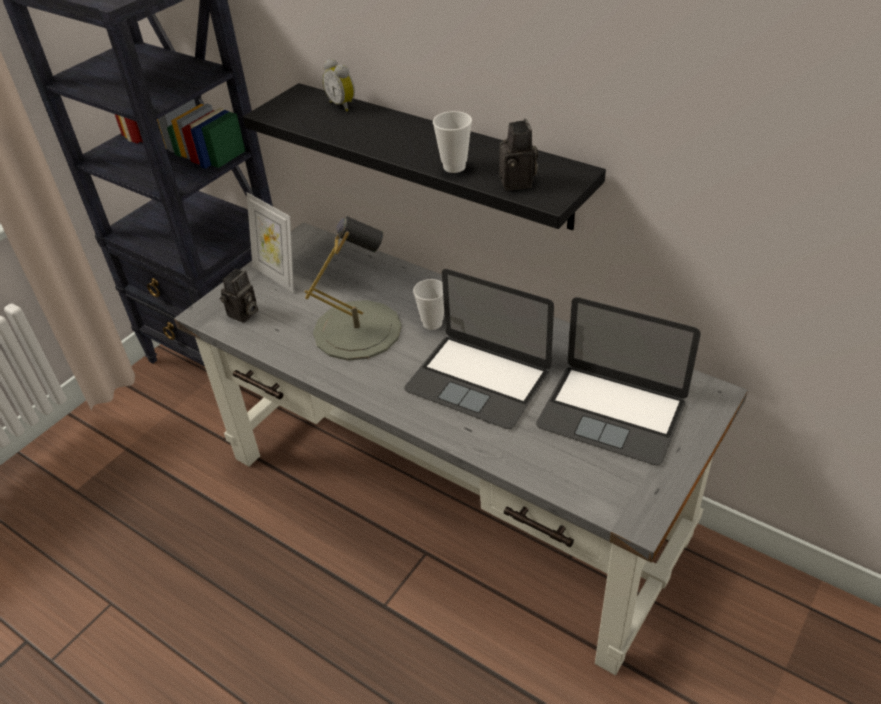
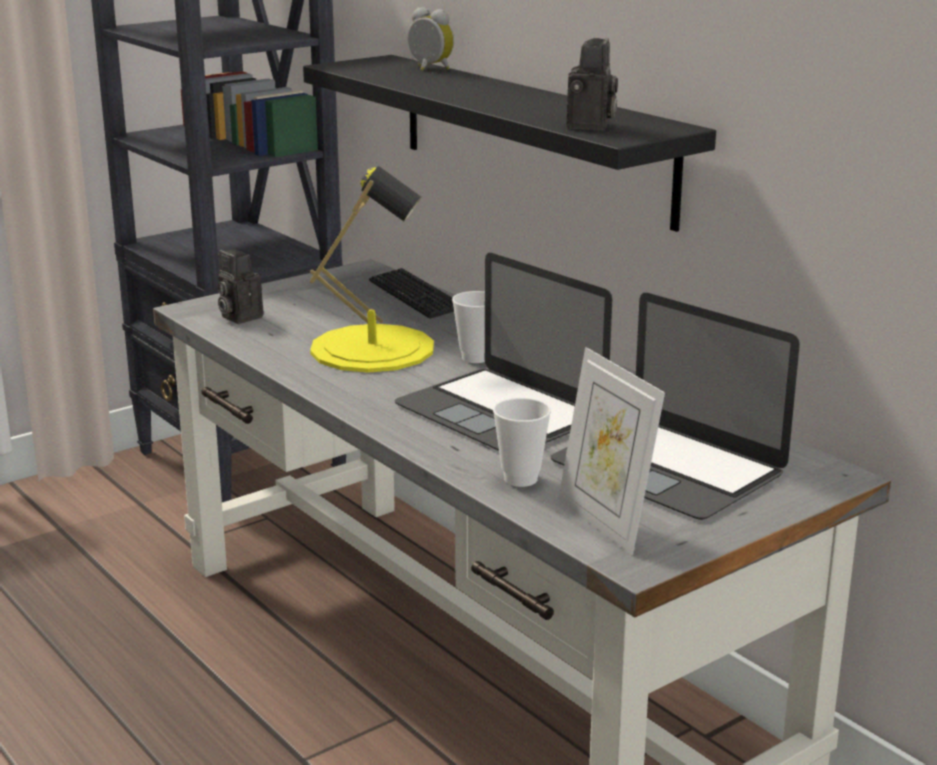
camera: 15 degrees right, 20 degrees down
camera [220,269,258,323] -> camera turned 90 degrees clockwise [217,249,264,324]
picture frame [246,192,294,293] -> picture frame moved to [558,347,665,555]
grey table lamp [305,216,402,361] -> yellow table lamp [310,166,434,373]
alarm clock [322,59,355,112] -> alarm clock turned 150 degrees clockwise [408,7,454,71]
cup [433,111,472,173] -> cup moved to [493,398,551,487]
none -> keyboard [369,268,454,319]

